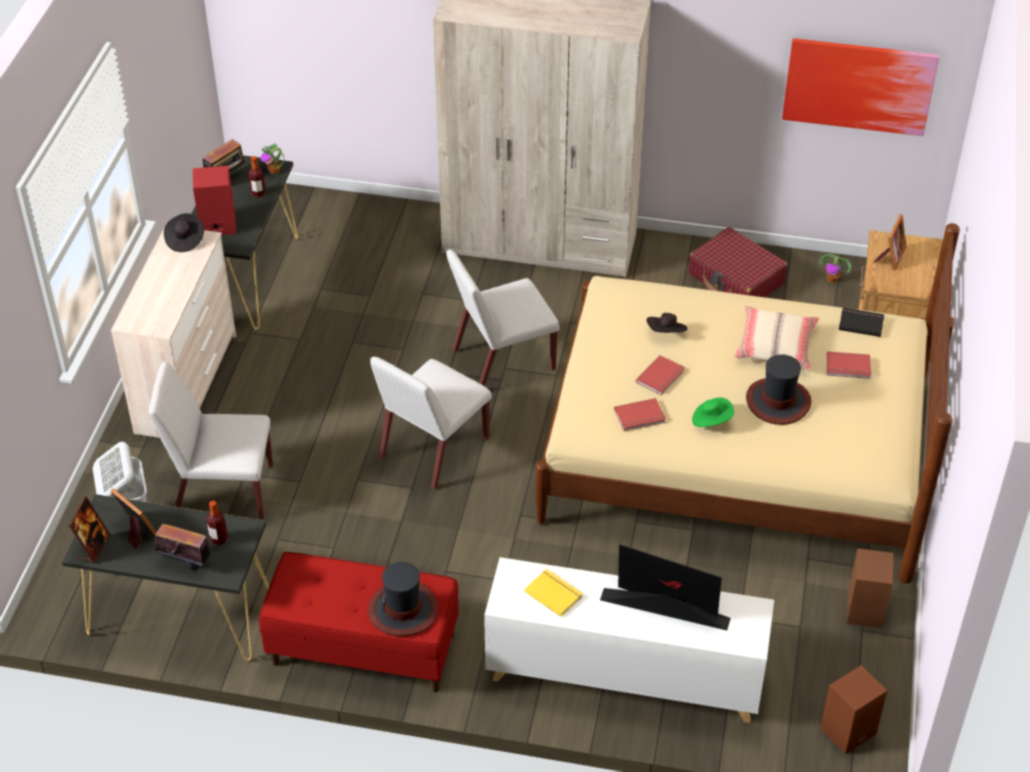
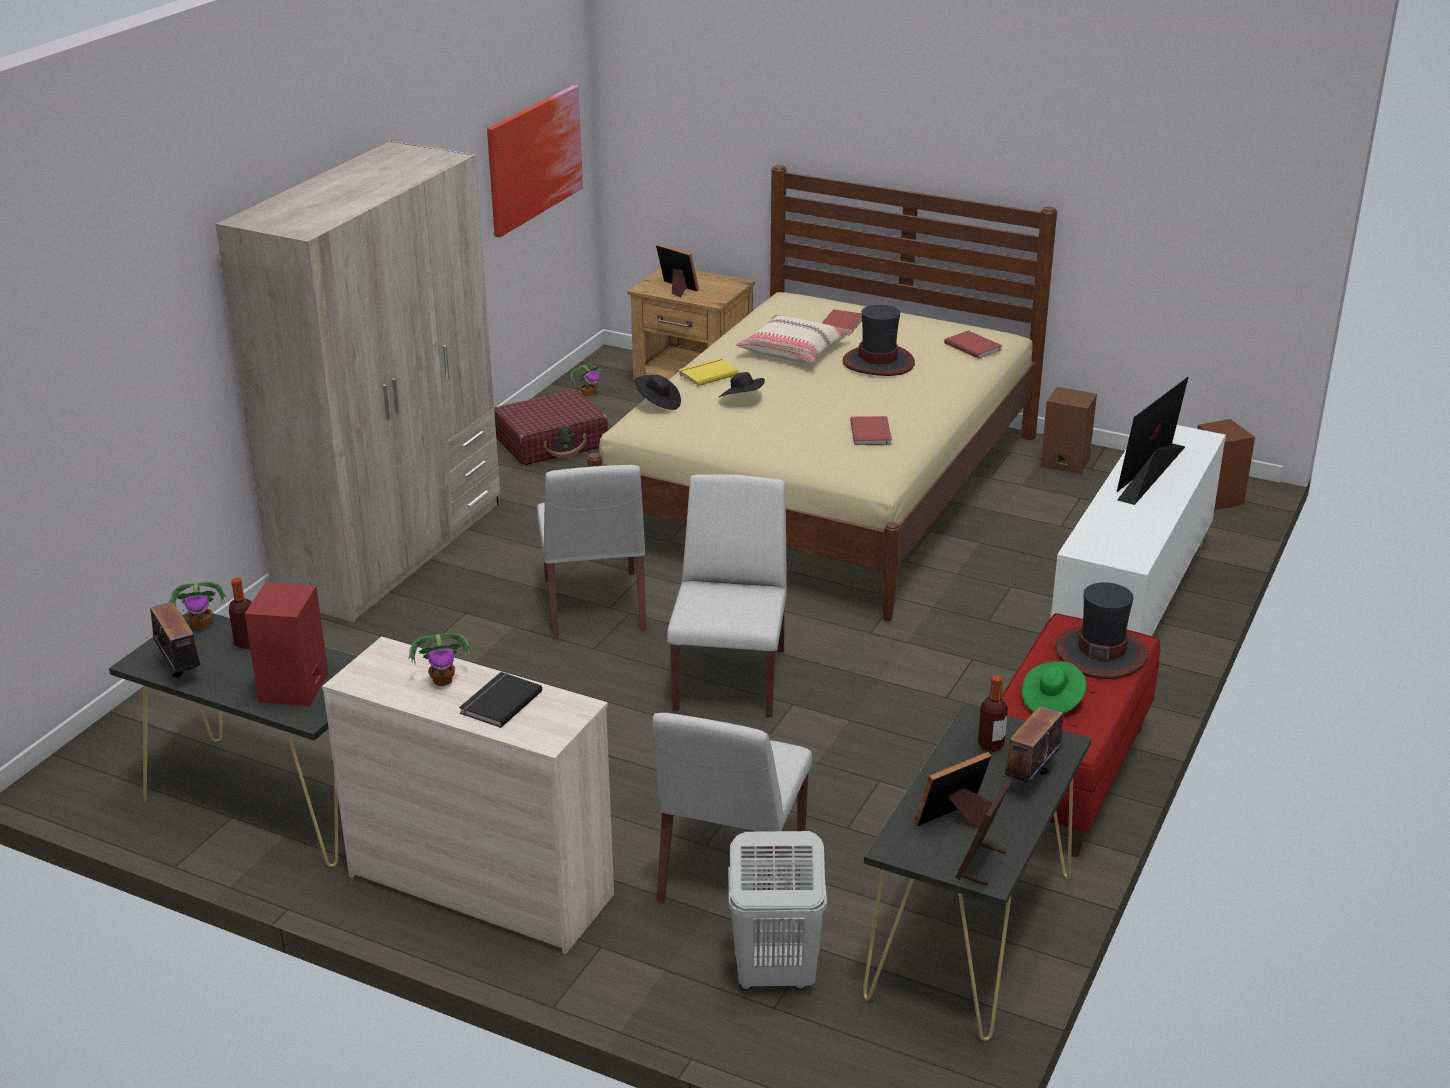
camera: 75 degrees left, 15 degrees down
picture frame [69,496,110,564] -> picture frame turned 90 degrees counterclockwise [955,779,1012,885]
black hat [164,213,204,252] -> black hat moved to [634,375,681,410]
white chair [370,356,492,490] -> white chair turned 135 degrees counterclockwise [667,474,787,718]
yellow book [524,569,583,617] -> yellow book moved to [678,358,739,386]
red book [636,355,685,395] -> red book moved to [944,331,1002,359]
green hat [692,397,734,427] -> green hat moved to [1022,661,1087,714]
black book [839,308,884,337] -> black book moved to [459,672,542,728]
none -> potted plant [408,633,472,686]

